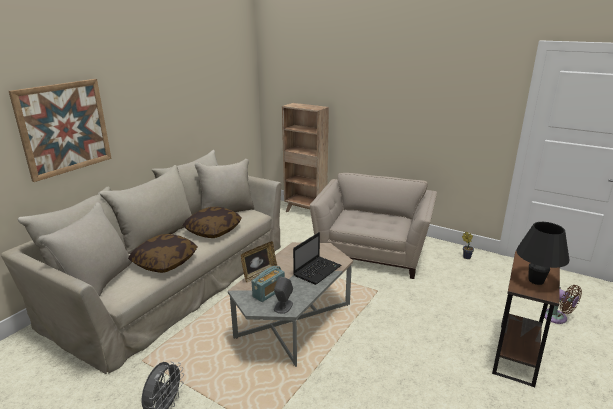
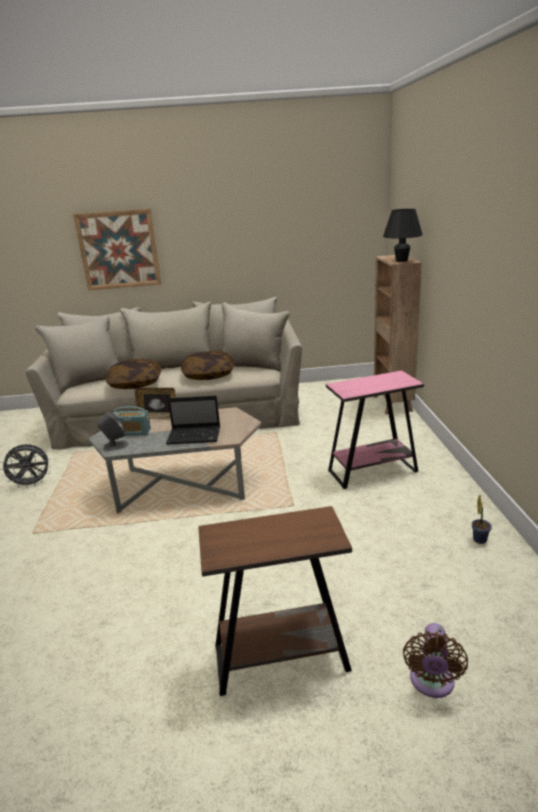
camera: 55 degrees right, 0 degrees up
beige armchair [310,173,437,279] -> pink side table [326,371,424,489]
black table lamp [516,222,569,285] -> black table lamp moved to [383,209,423,262]

